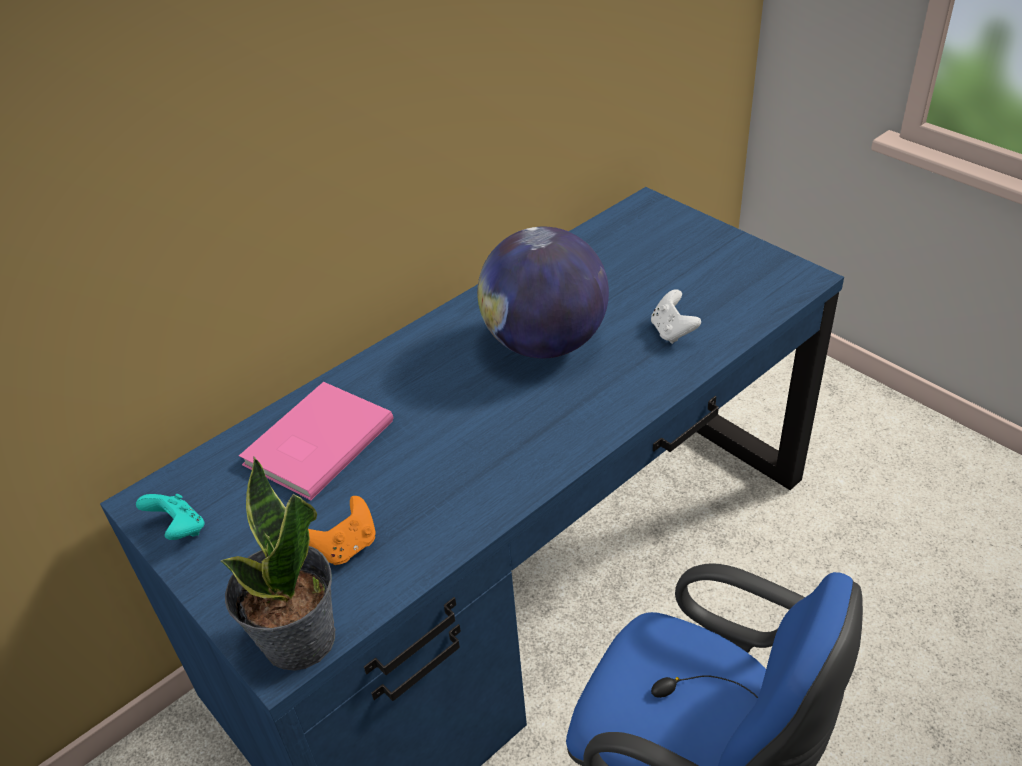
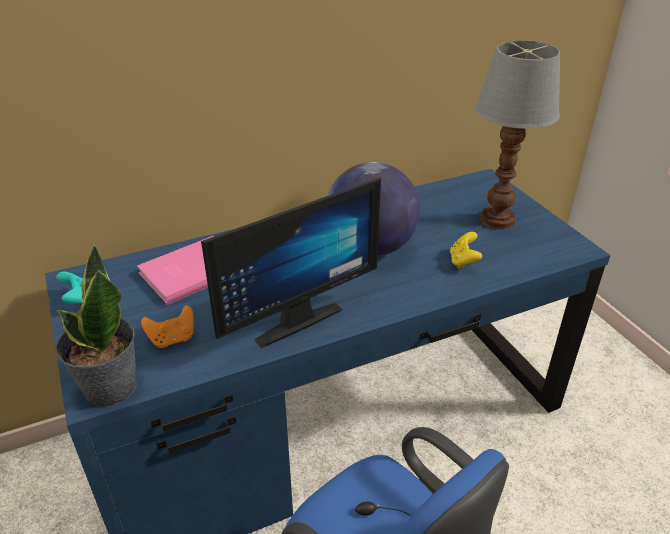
camera: 15 degrees right, 5 degrees down
white game controller [651,289,701,344] -> yellow game controller [450,232,482,269]
none -> monitor [201,177,381,348]
none -> table lamp [475,40,560,229]

